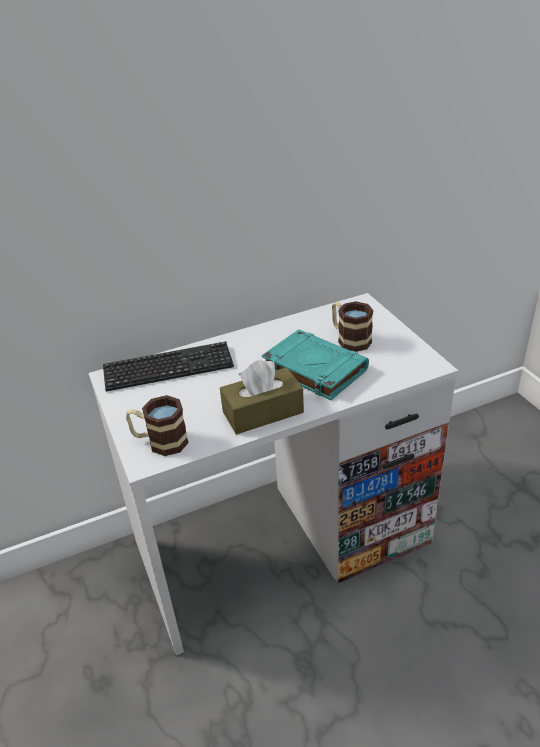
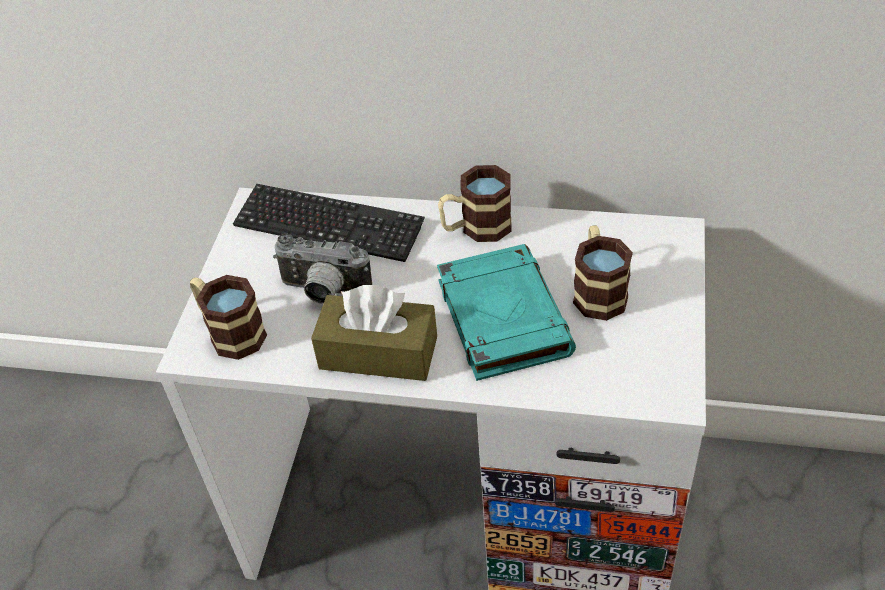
camera: 35 degrees right, 10 degrees up
none -> camera [273,234,372,303]
none -> mug [438,165,512,242]

